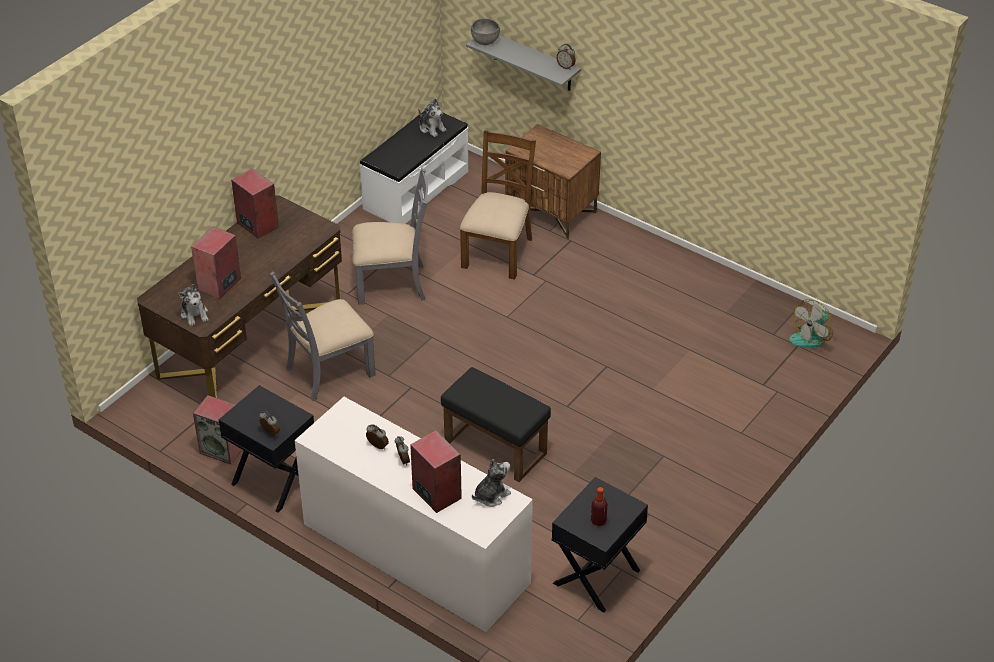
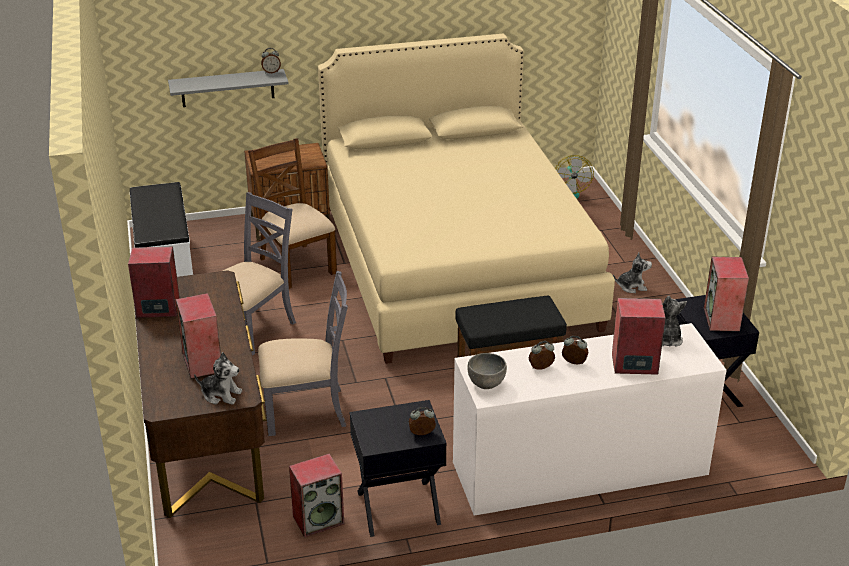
camera: 50 degrees left, 10 degrees down
grey chair [270,271,375,401] -> grey chair turned 105 degrees counterclockwise [258,271,348,436]
plush toy [418,99,446,137] -> plush toy moved to [613,253,652,293]
grey bowl [471,18,500,45] -> grey bowl moved to [468,353,507,389]
bottle [591,487,607,527] -> speaker [704,257,749,331]
none -> beige bed [318,34,615,364]

